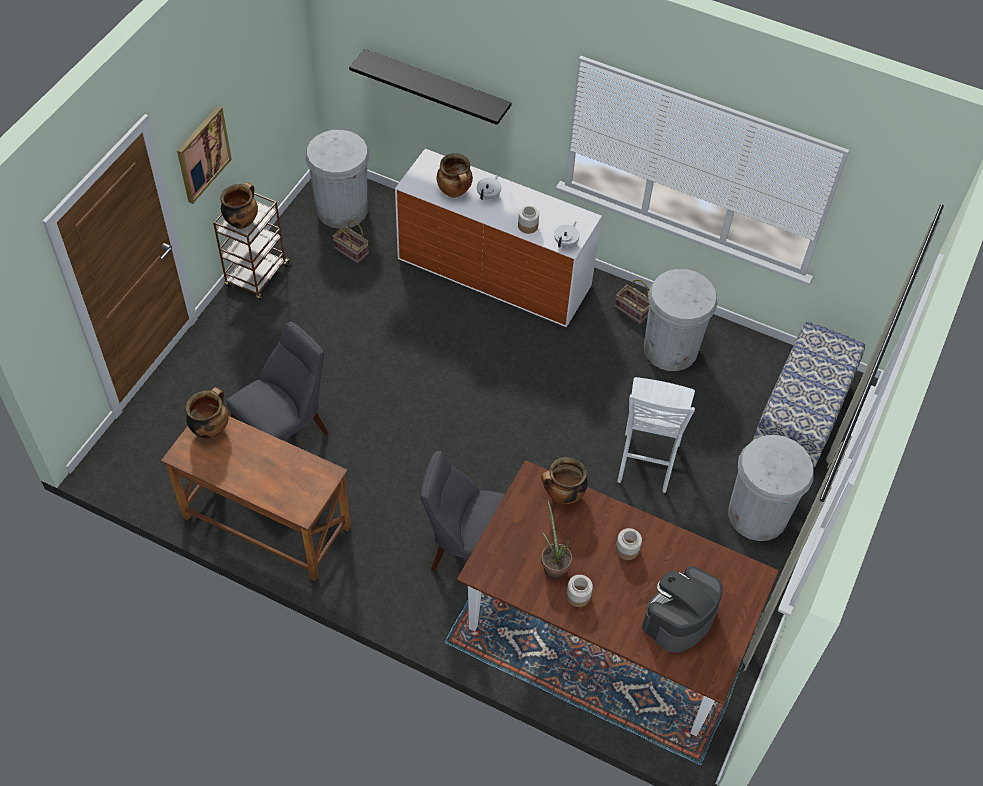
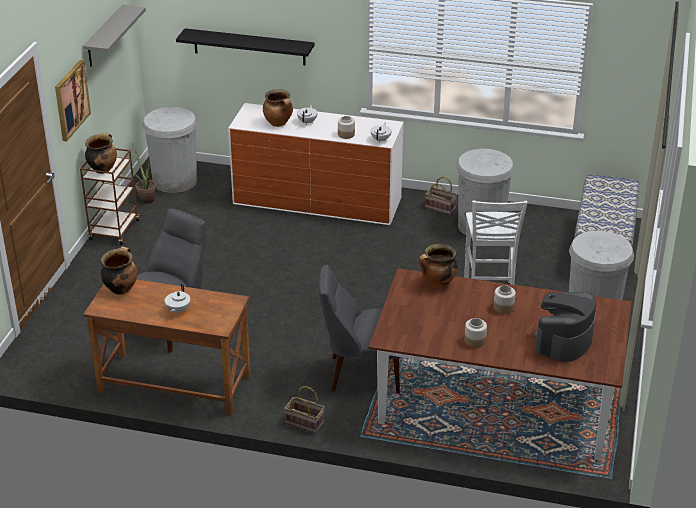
camera: 10 degrees left, 20 degrees down
basket [332,220,369,263] -> basket moved to [284,386,324,433]
potted plant [541,498,572,579] -> potted plant moved to [132,143,156,204]
none -> grey shelf [83,5,146,67]
none -> white teapot [165,284,190,314]

